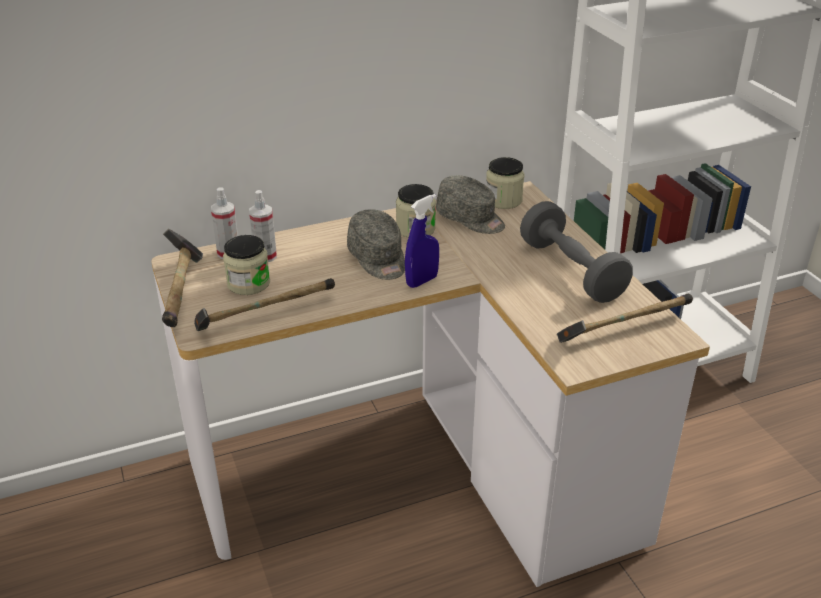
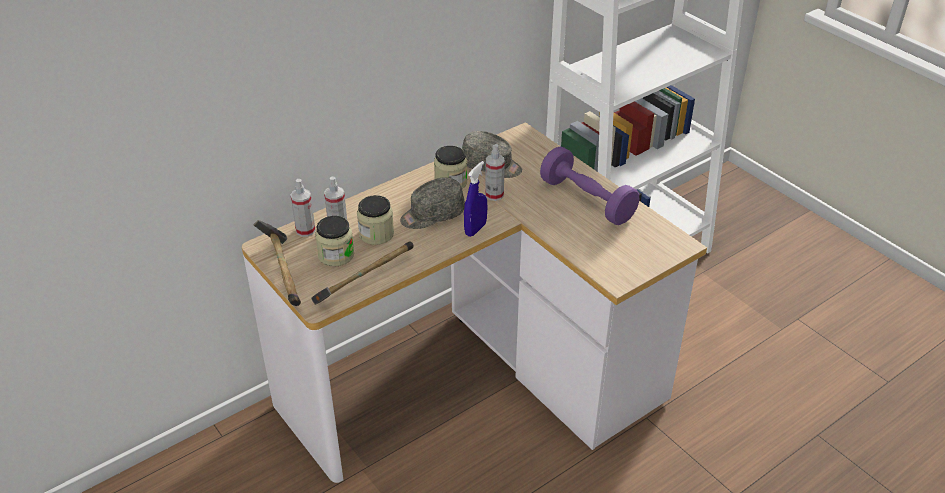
camera: 15 degrees left, 5 degrees up
grey cap [347,209,405,280] -> grey cap turned 105 degrees clockwise [400,177,465,229]
jar [486,157,524,209] -> jar moved to [357,195,394,245]
grey dumbbell [520,201,633,303] -> purple dumbbell [540,147,639,225]
hammer [557,294,693,343] -> none
none -> spray bottle [485,144,505,201]

